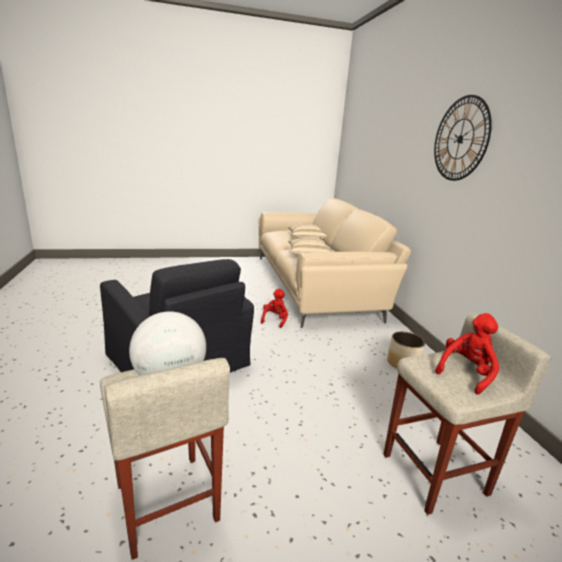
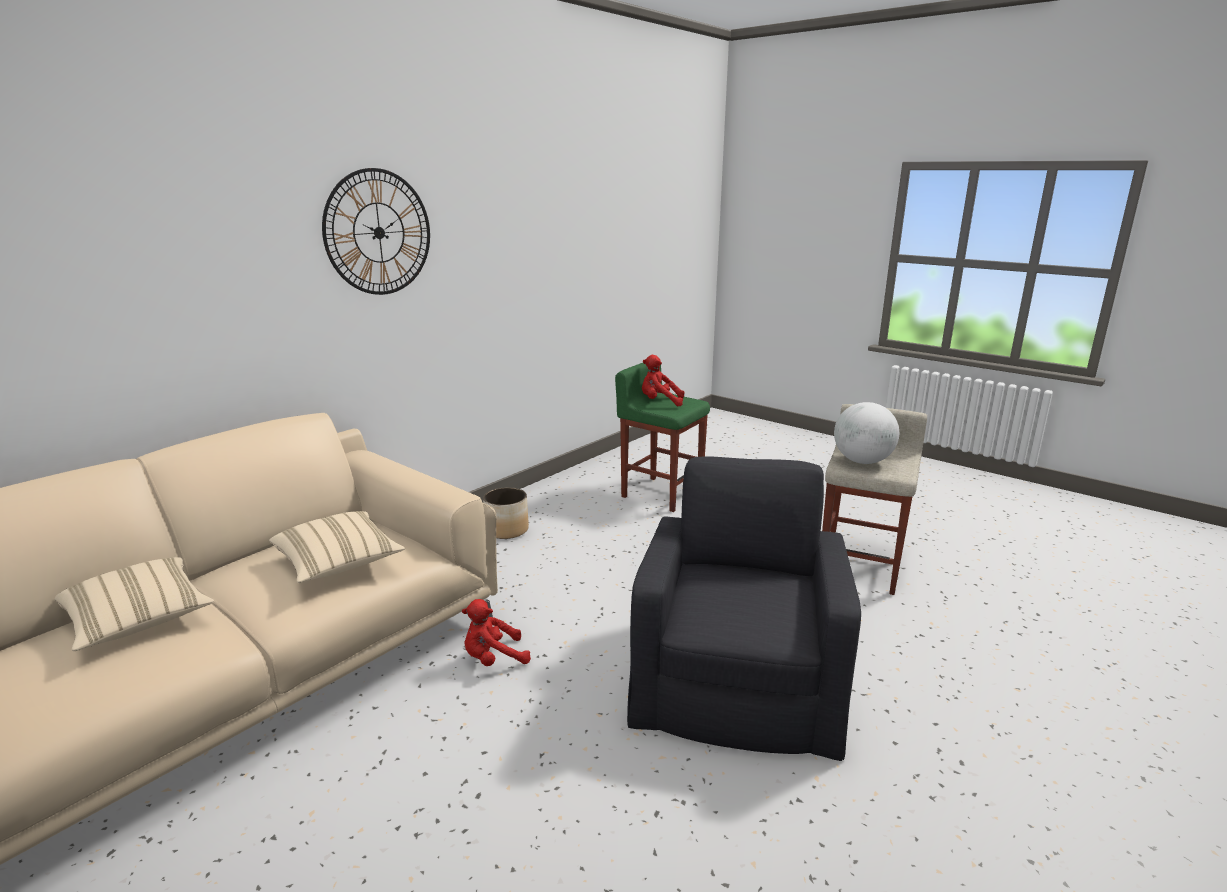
camera: 125 degrees left, 0 degrees up
beige stool [383,313,551,515] -> green stool [615,363,710,512]

